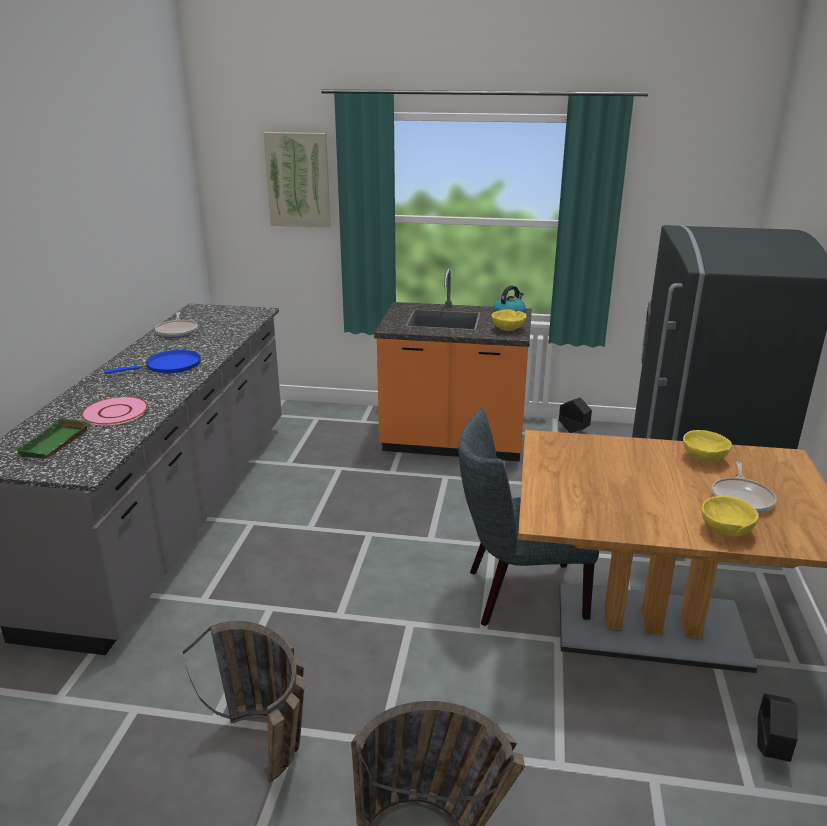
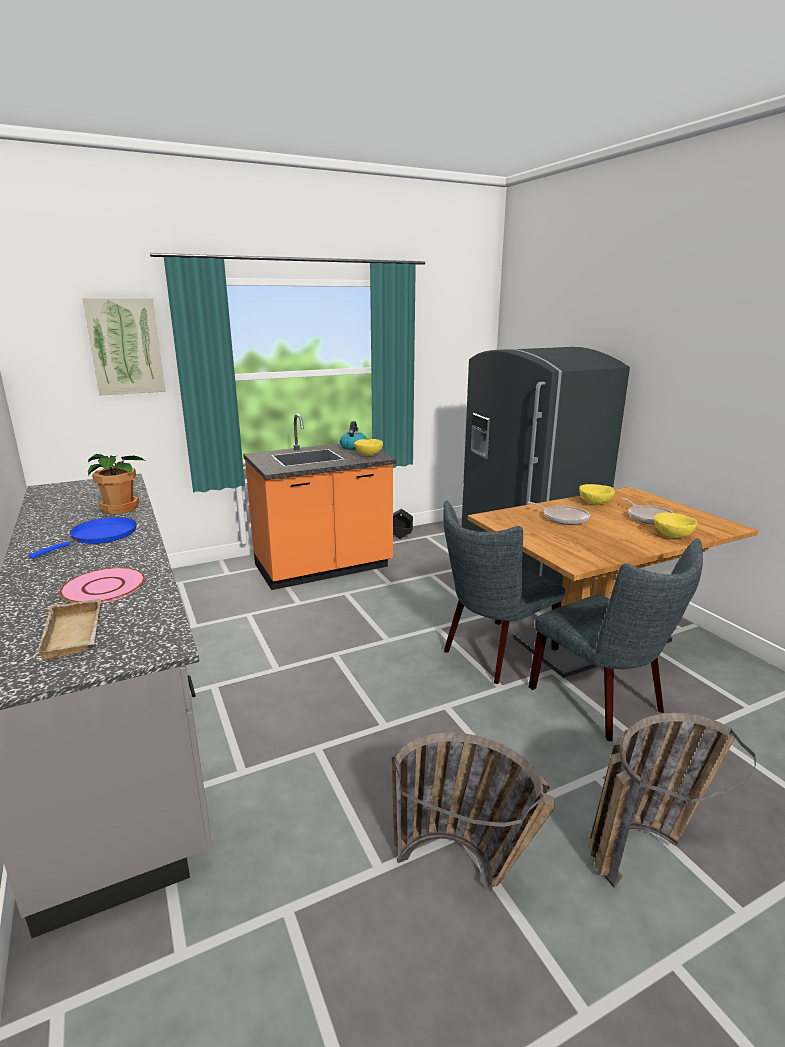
camera: 35 degrees left, 5 degrees down
green tray [14,417,90,459] -> beige tray [36,599,101,661]
frying pan [155,312,198,338] -> frying pan moved to [527,502,590,525]
black planter [757,693,798,762] -> none
none -> potted plant [88,454,147,514]
none -> grey chair [529,538,703,741]

